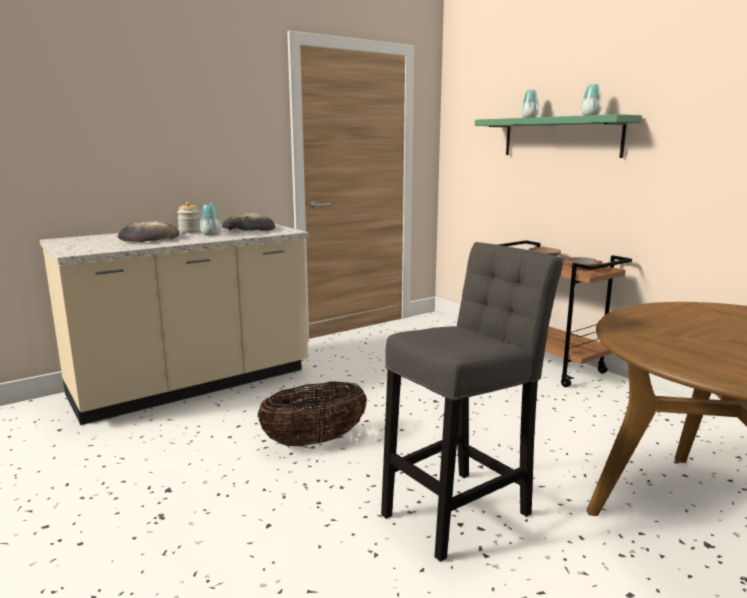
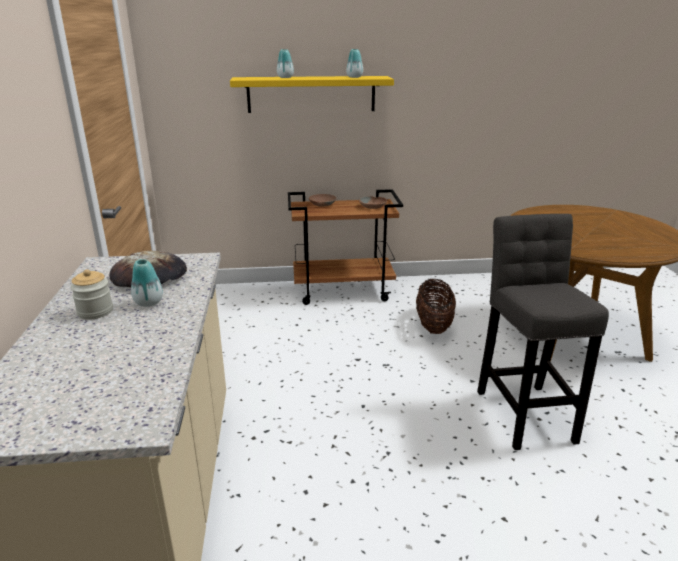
camera: 60 degrees left, 10 degrees up
bread [118,221,179,242] -> none
basket [257,381,367,446] -> basket moved to [416,279,456,334]
green shelf [475,114,642,158] -> yellow shelf [230,76,394,113]

